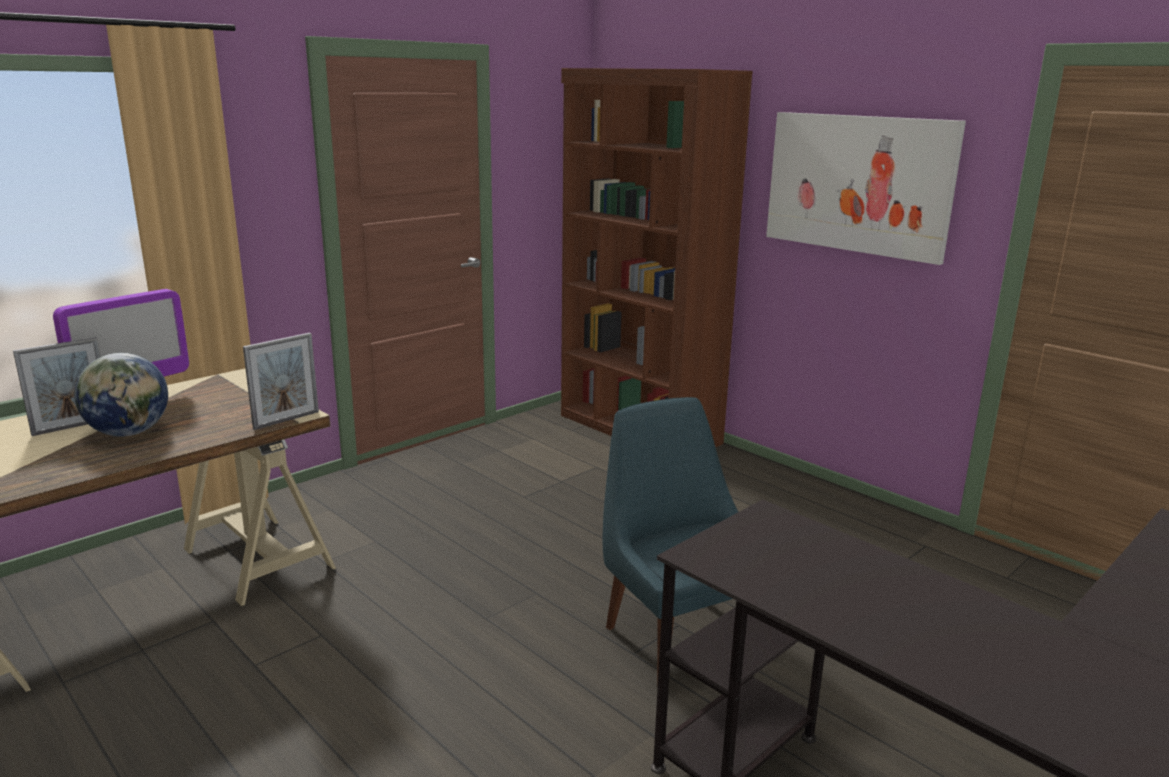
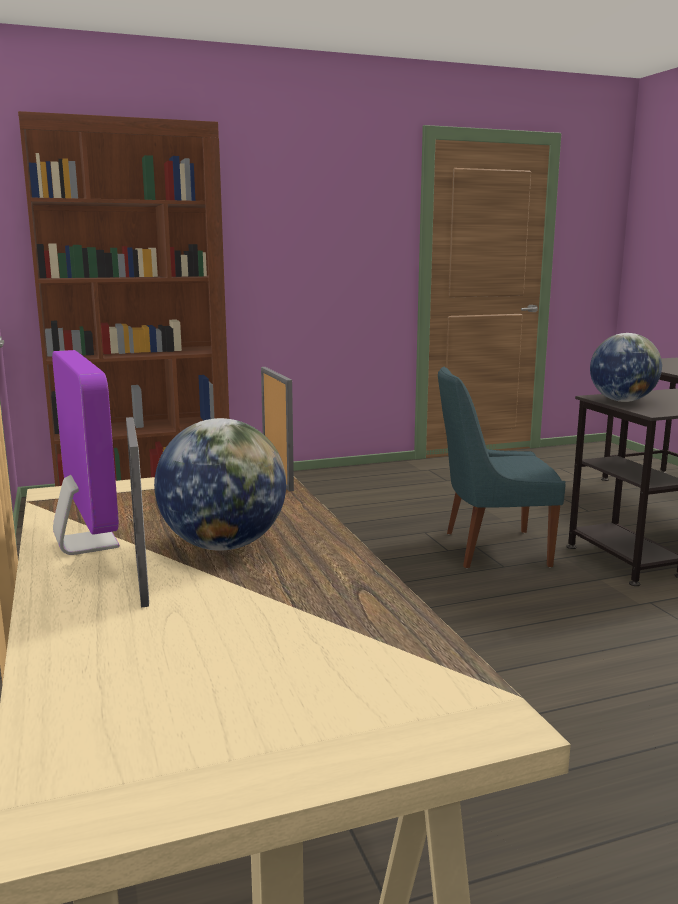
camera: 65 degrees left, 5 degrees down
picture [766,112,966,265] -> none
none -> globe [590,333,662,402]

